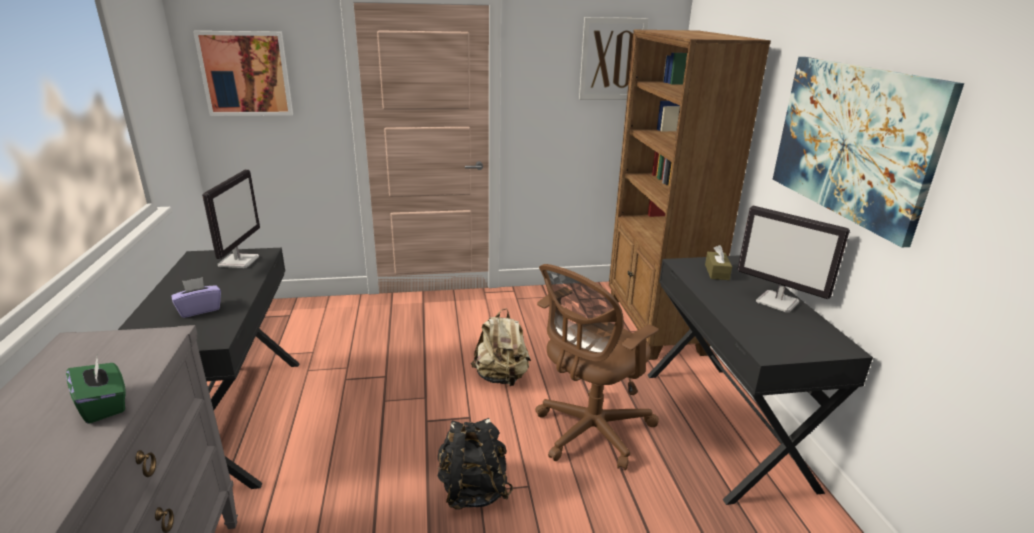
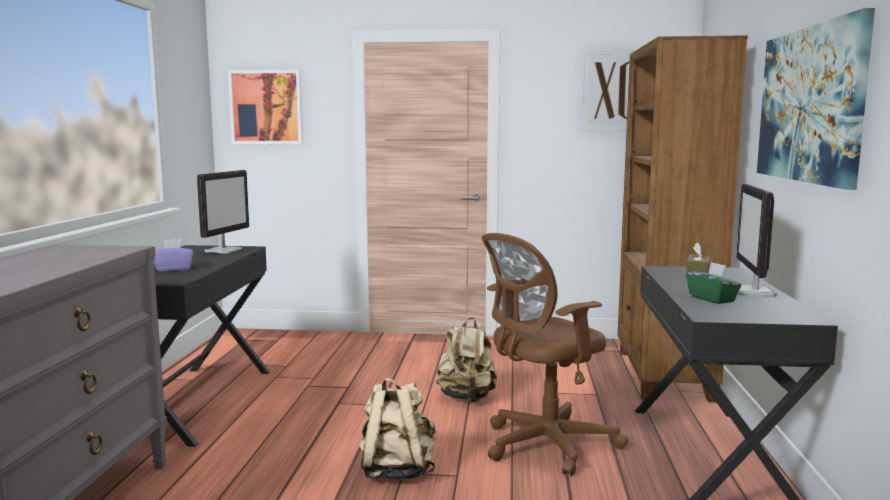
camera: 15 degrees right, 15 degrees down
green tissue box [66,358,126,424] -> green tissue box moved to [686,262,741,304]
black backpack [437,418,513,510] -> beige backpack [360,378,436,480]
monitor [737,206,850,312] -> monitor turned 45 degrees clockwise [736,184,777,297]

